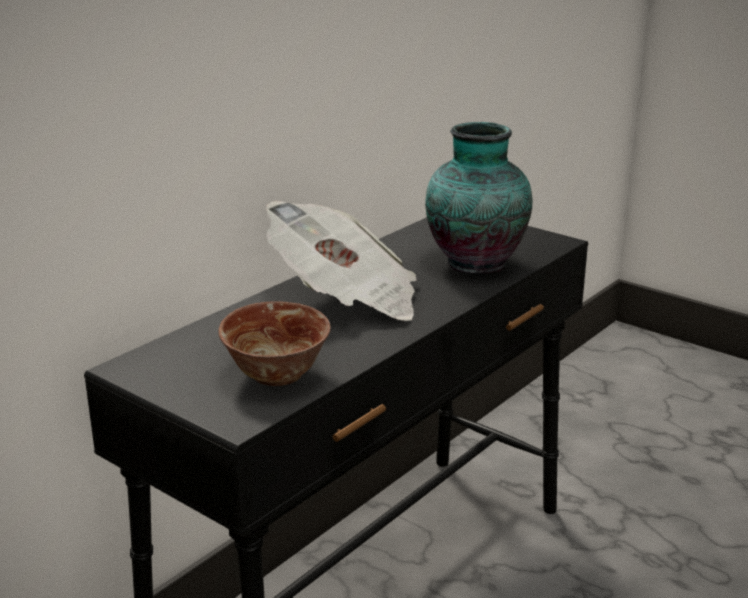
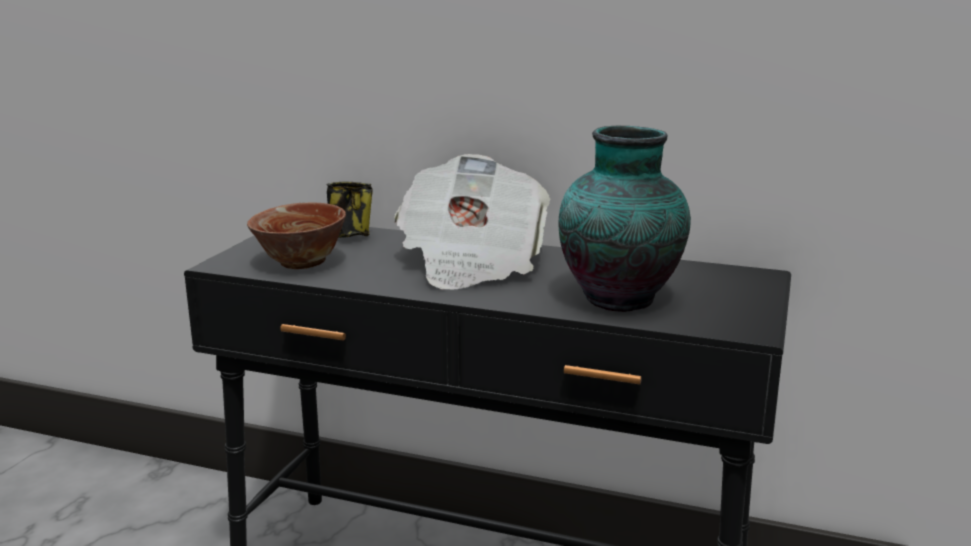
camera: 70 degrees right, 5 degrees down
none -> mug [326,181,372,238]

